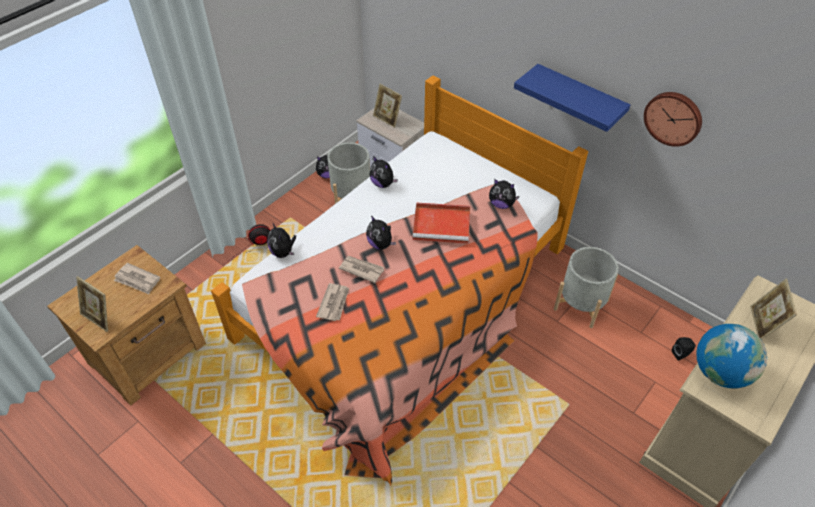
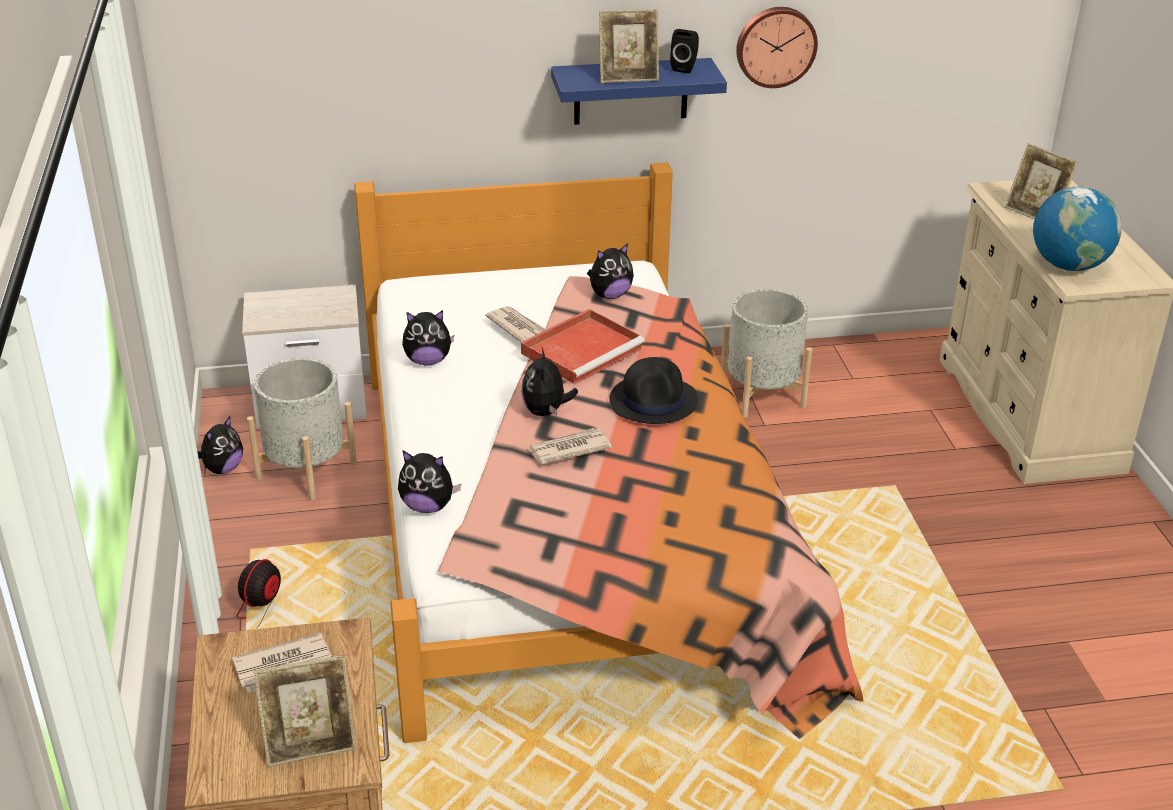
camera: 50 degrees left, 15 degrees down
newspaper [316,283,349,321] -> newspaper moved to [485,306,546,342]
plush toy [366,215,396,250] -> plush toy turned 90 degrees clockwise [521,348,578,416]
picture frame [373,84,402,128] -> picture frame moved to [599,9,659,83]
black speaker [672,337,696,361] -> black speaker moved to [670,29,699,73]
none -> black hat [610,357,698,424]

